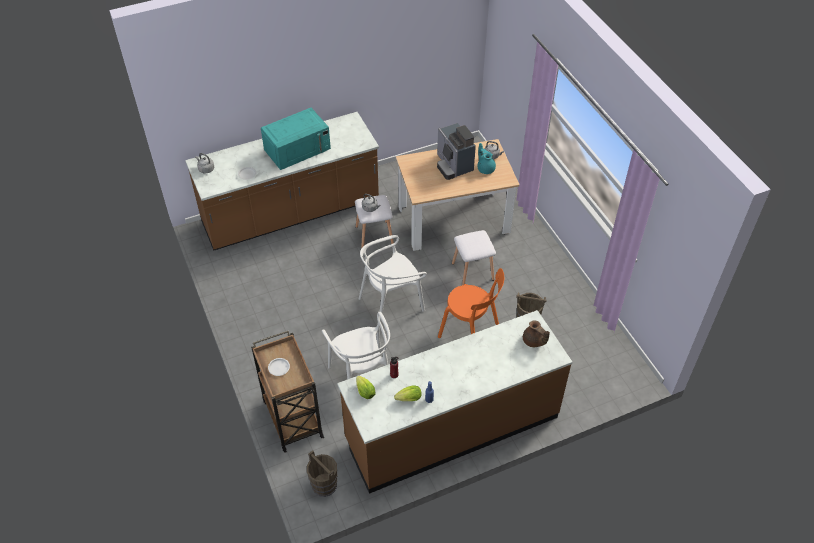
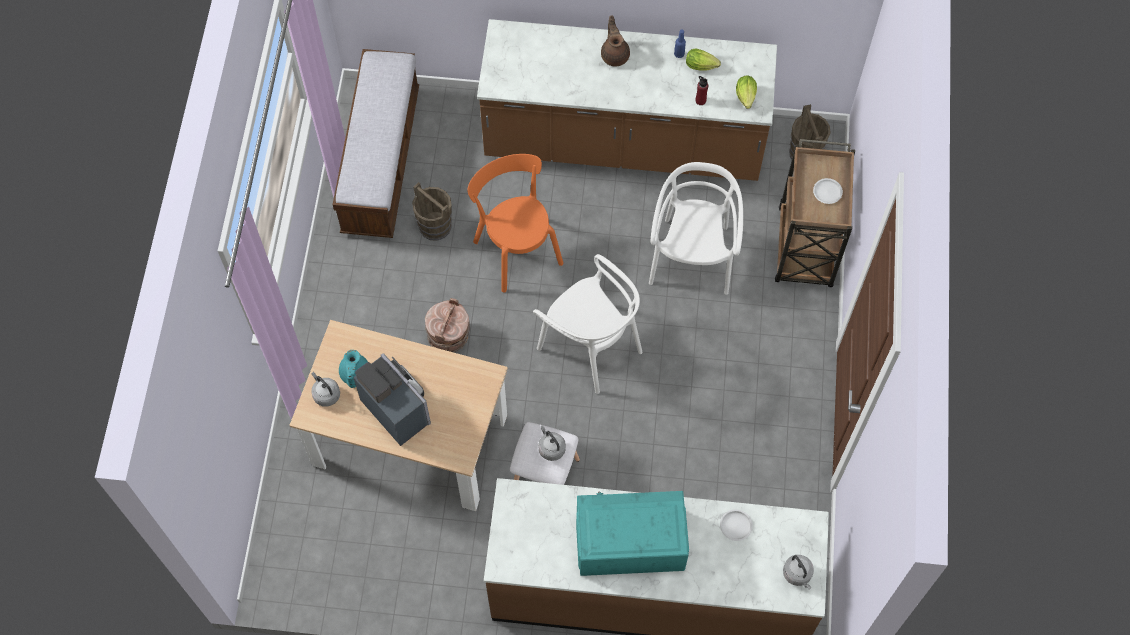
camera: 150 degrees left, 15 degrees up
white chair [359,235,427,322] -> white chair turned 45 degrees clockwise [533,254,643,394]
coffee machine [437,123,476,180] -> coffee machine turned 45 degrees counterclockwise [353,353,431,446]
white stool [452,230,496,285] -> brown bucket [425,298,470,353]
brown teapot [523,320,550,347] -> brown teapot moved to [601,16,630,67]
none -> bench [333,49,419,238]

